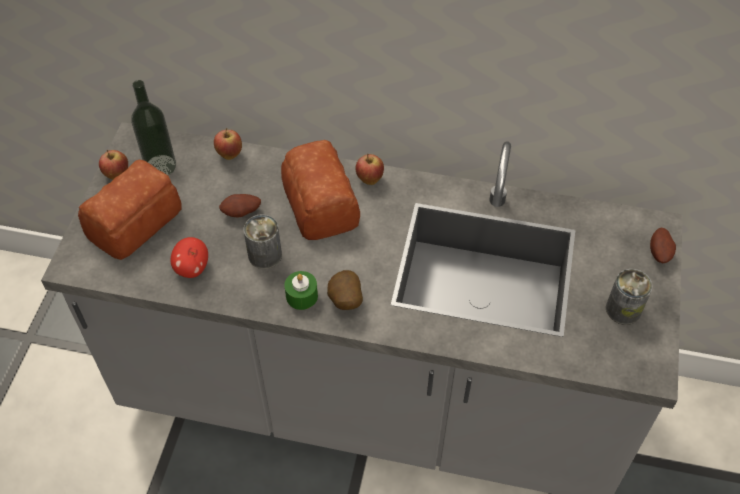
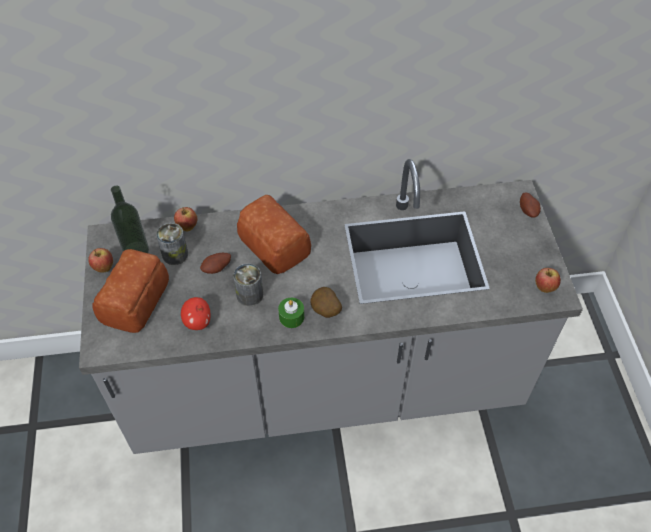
camera: 20 degrees left, 0 degrees up
apple [355,154,384,185] -> apple moved to [535,268,561,293]
can [606,269,653,325] -> can moved to [156,223,188,265]

